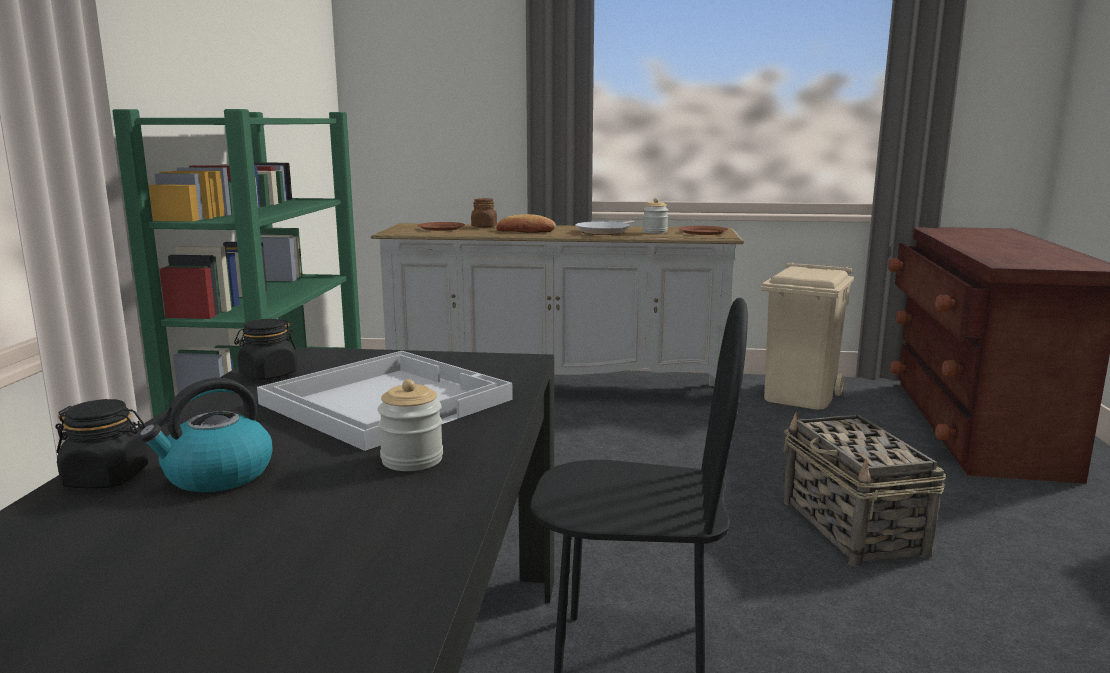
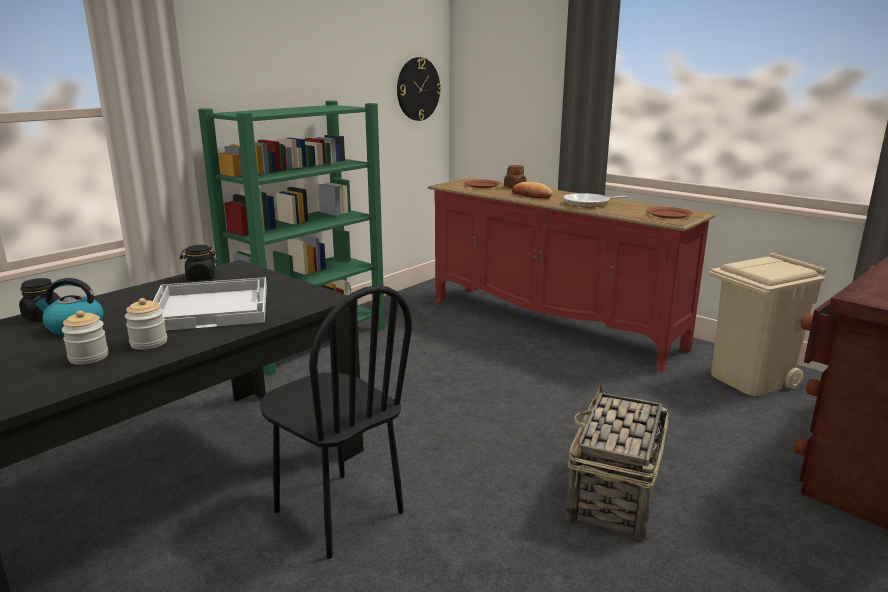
camera: 35 degrees right, 5 degrees up
grey cabinet [371,223,744,386] -> red cabinet [428,177,716,372]
jar [643,198,668,234] -> jar moved to [62,310,108,365]
none -> wall clock [397,57,441,121]

